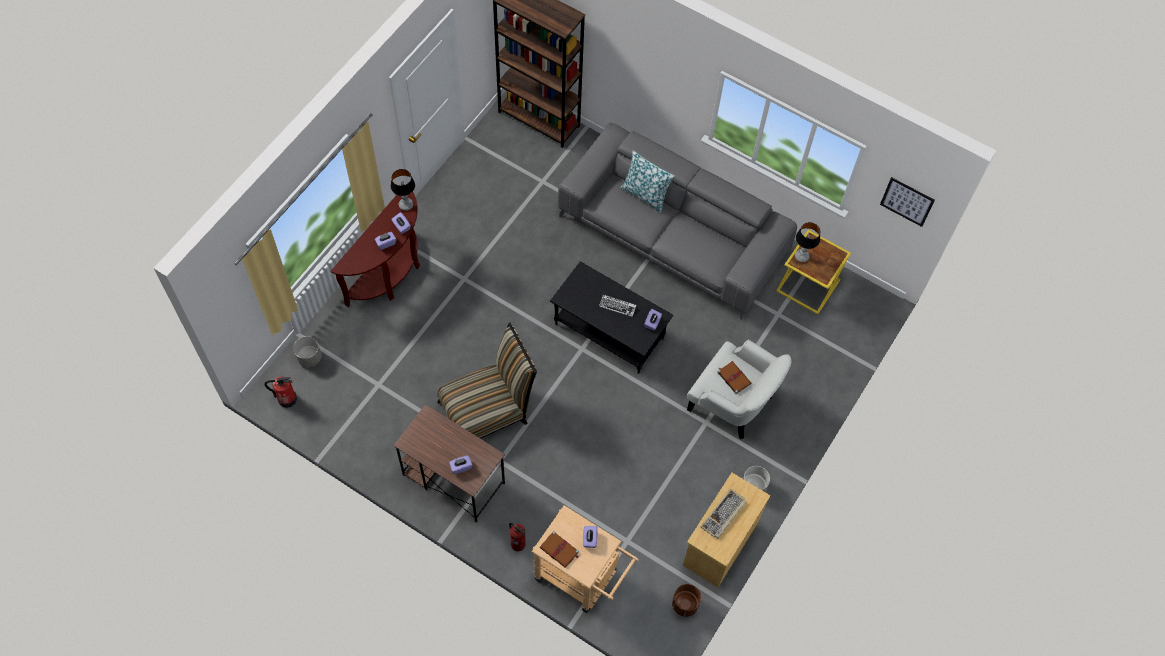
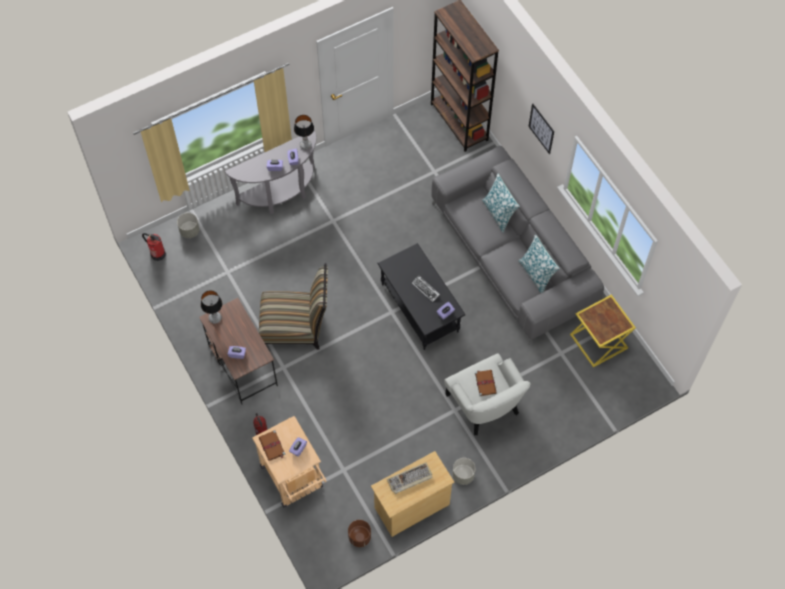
camera: 30 degrees right, 0 degrees up
brown console table [331,192,420,307] -> grey console table [225,131,316,214]
table lamp [795,222,820,262] -> table lamp moved to [201,290,222,324]
picture [880,177,935,227] -> picture moved to [528,104,554,154]
none -> pillow [519,234,560,293]

